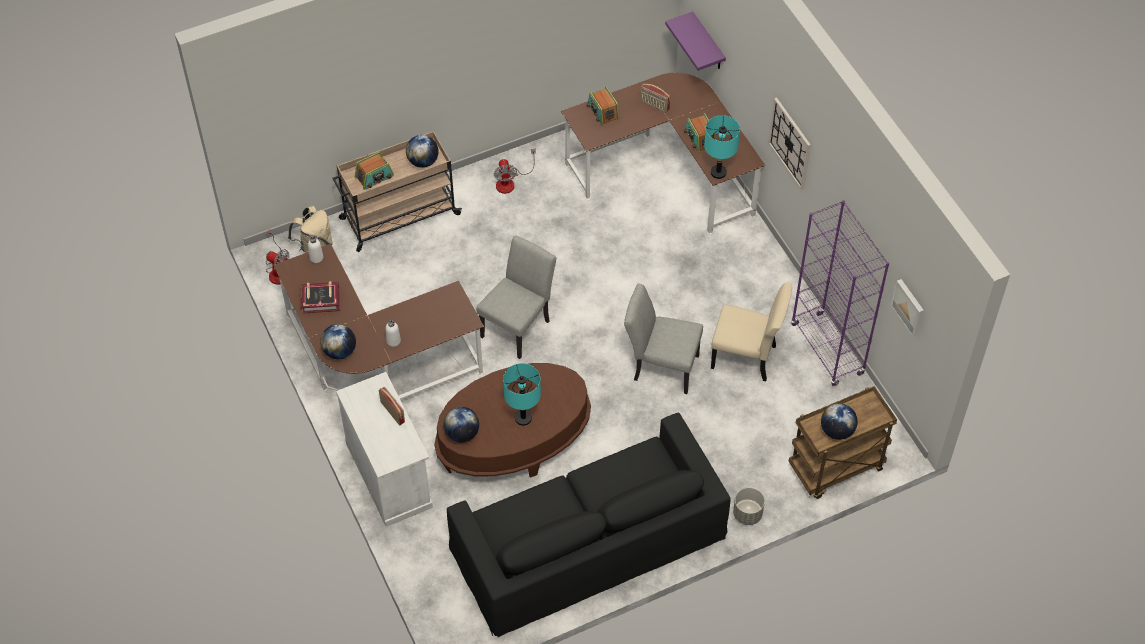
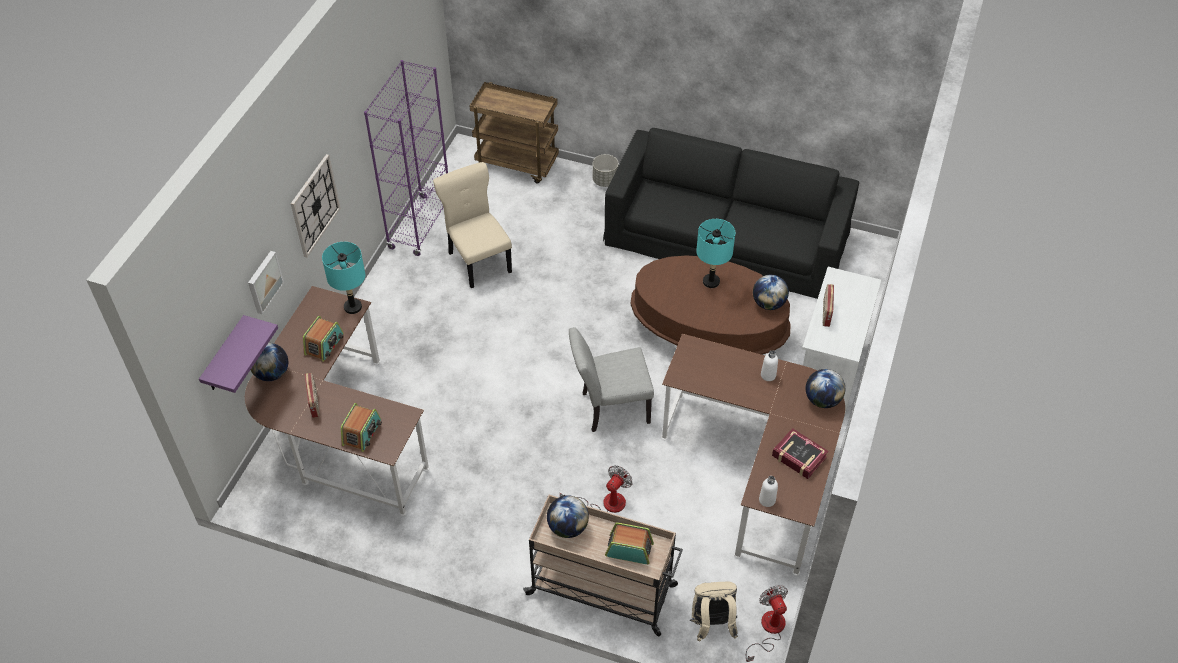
camera: 135 degrees left, 5 degrees down
fan [494,149,536,194] -> fan moved to [560,465,633,513]
grey chair [624,283,703,394] -> none
globe [821,403,858,440] -> globe moved to [251,343,288,381]
picture [891,279,924,336] -> picture moved to [248,251,284,314]

